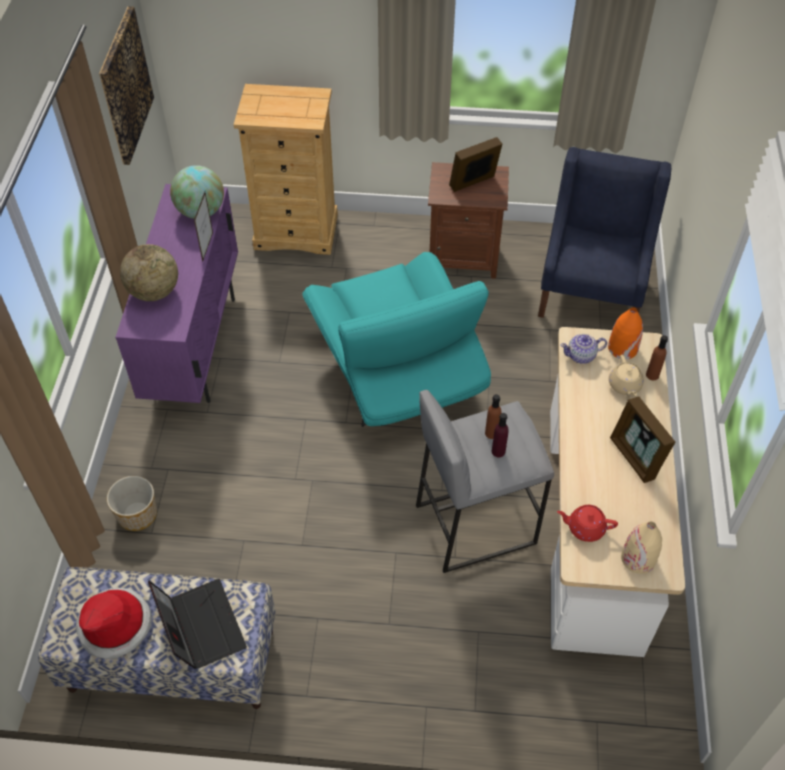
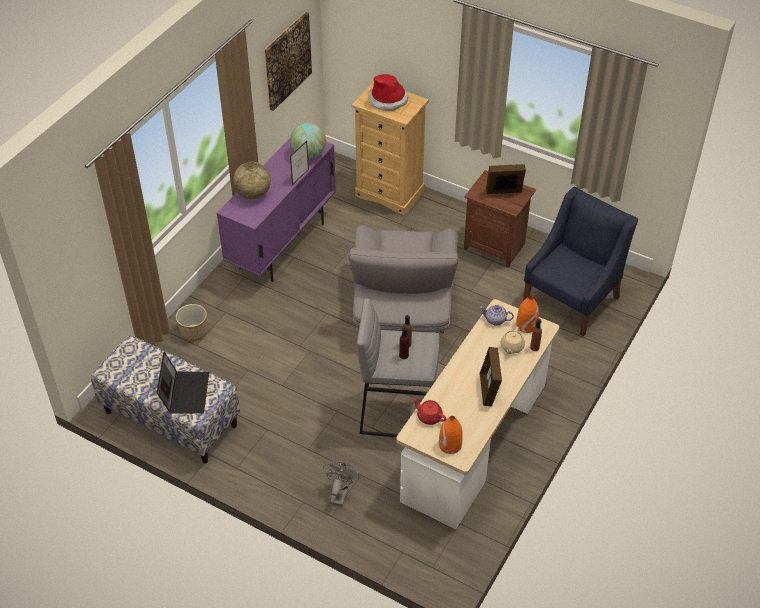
camera: 25 degrees right, 5 degrees down
hat [76,588,152,659] -> hat moved to [368,74,408,111]
turquoise armchair [302,252,491,427] -> grey armchair [349,225,458,334]
beige vase [621,522,662,574] -> orange vase [439,416,463,454]
none -> grey fan [323,461,359,506]

